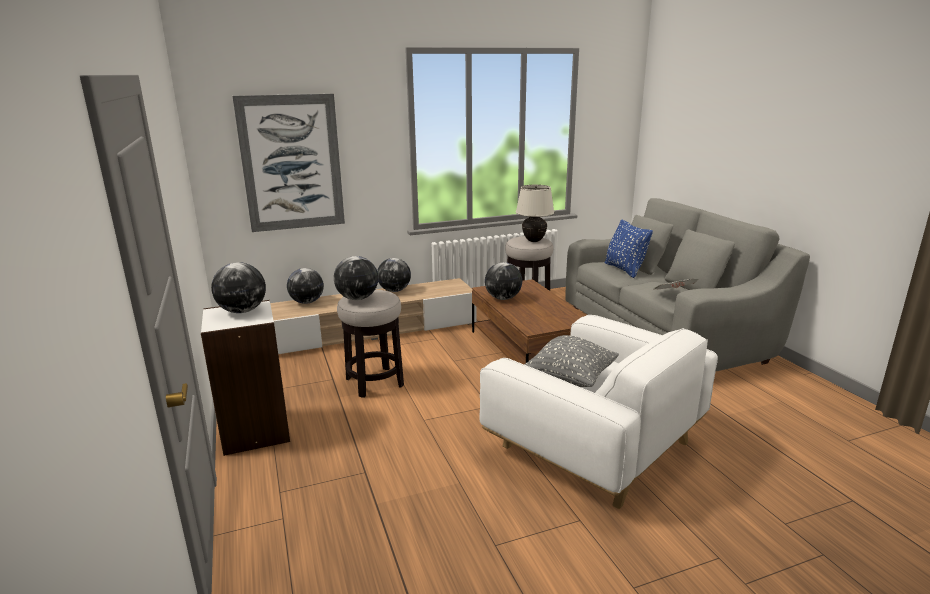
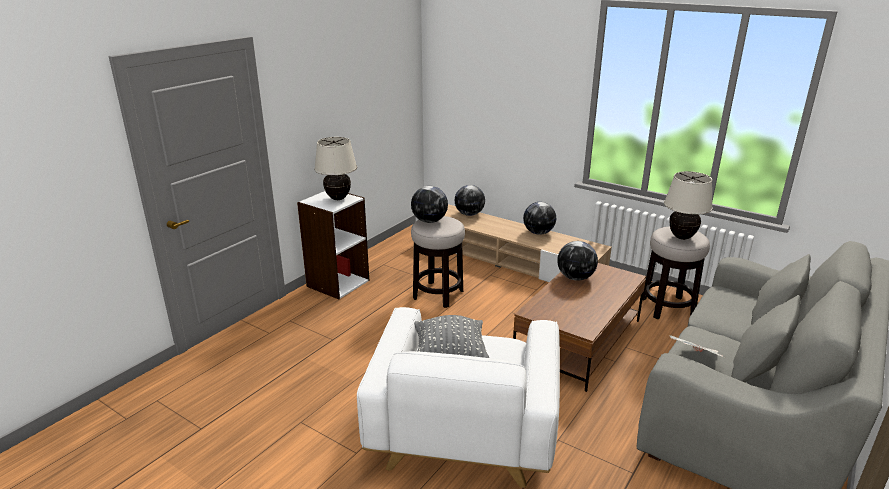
camera: 55 degrees right, 5 degrees up
globe [211,262,266,313] -> beige table lamp [314,137,357,200]
picture [233,94,345,232] -> none
blue pillow [605,219,653,278] -> none

